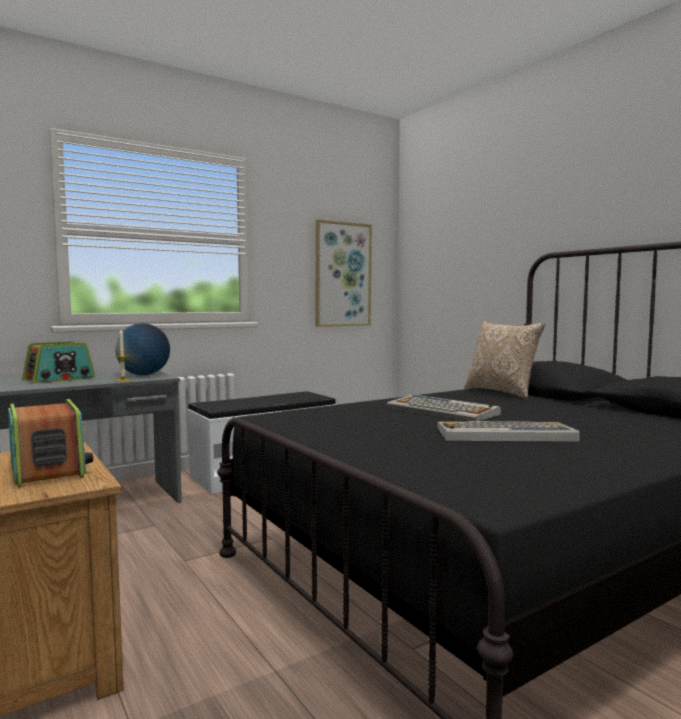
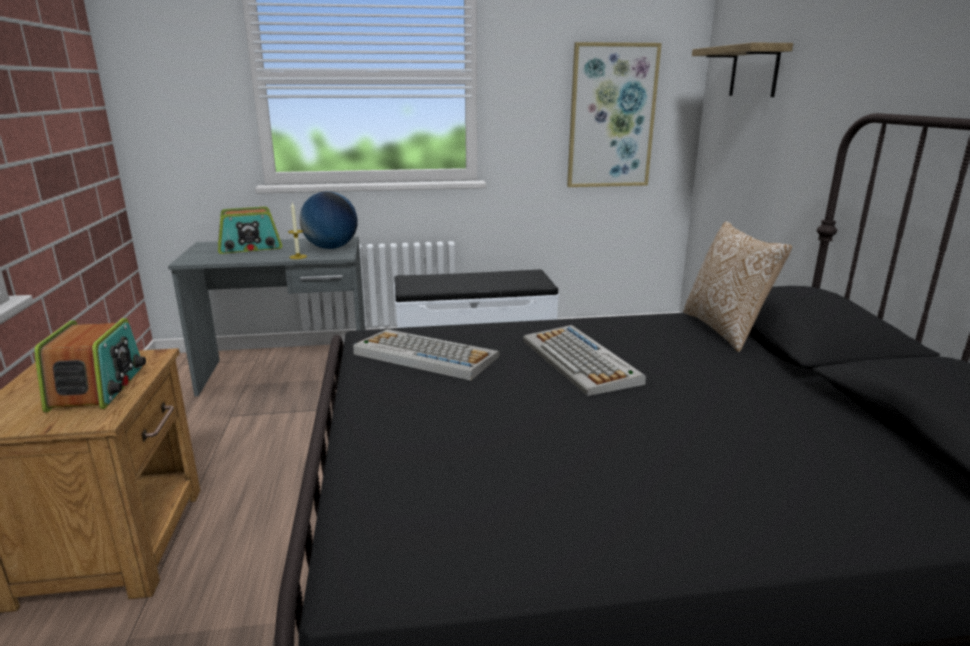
camera: 25 degrees right, 15 degrees up
keyboard [437,421,580,442] -> keyboard moved to [353,329,499,381]
none -> shelf [692,42,793,97]

